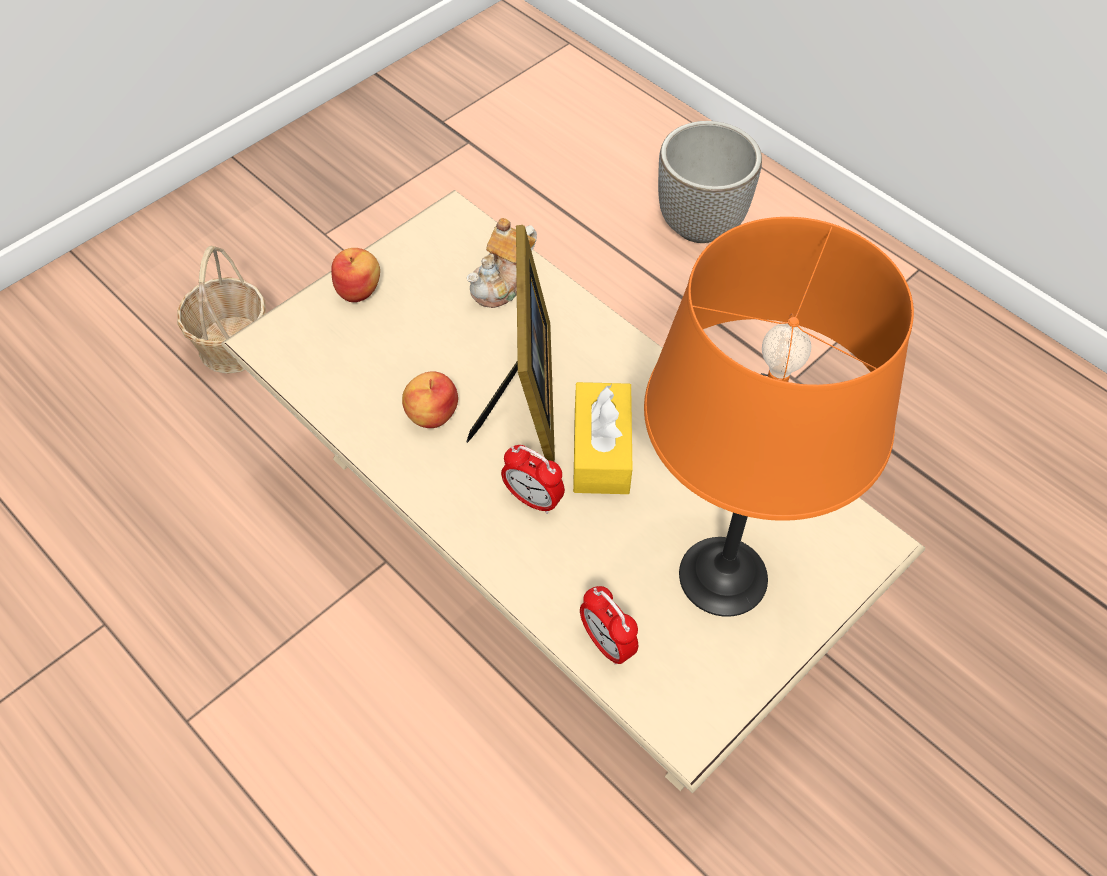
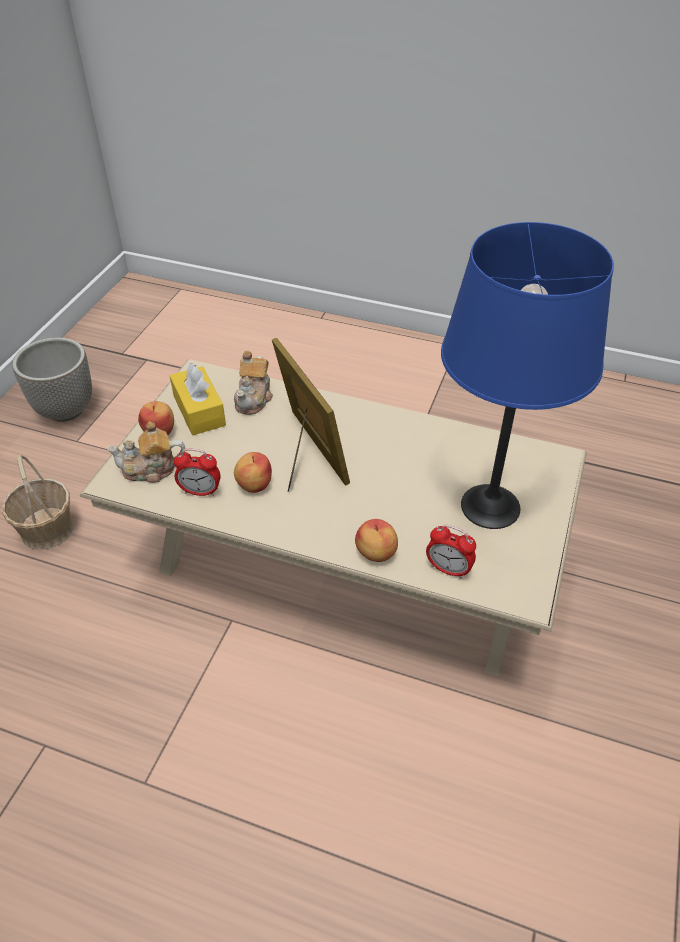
camera: 25 degrees left, 10 degrees down
alarm clock [501,445,565,514] -> alarm clock moved to [174,449,221,496]
yellow tissue box [573,382,632,494] -> yellow tissue box moved to [170,363,226,435]
orange table lamp [644,217,914,617] -> blue table lamp [441,222,614,529]
planter [658,121,762,243] -> planter moved to [12,337,92,422]
none -> teapot [107,421,185,483]
none -> apple [355,519,398,562]

